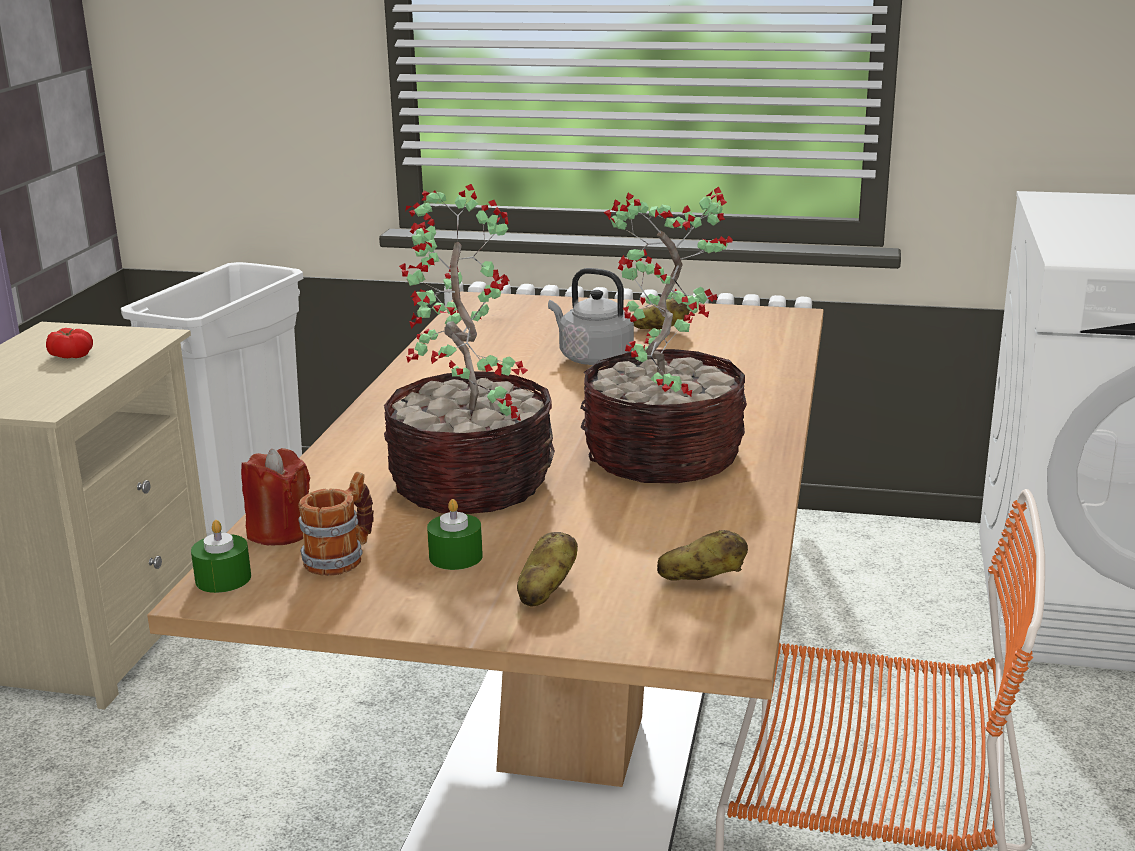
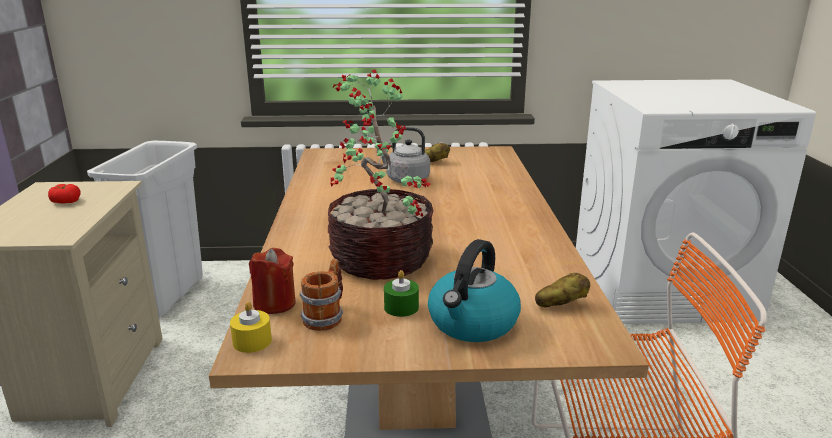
camera: 15 degrees left, 0 degrees up
green candle [191,520,251,593] -> yellow candle [230,302,272,353]
potato [517,532,578,606] -> kettle [428,239,521,342]
potted plant [580,187,747,483] -> none

